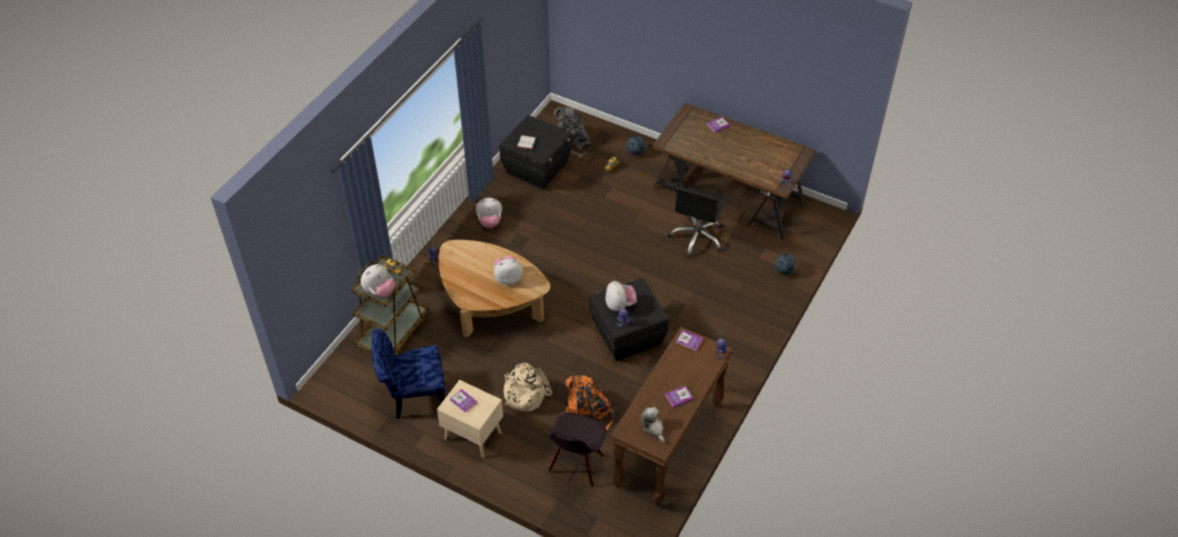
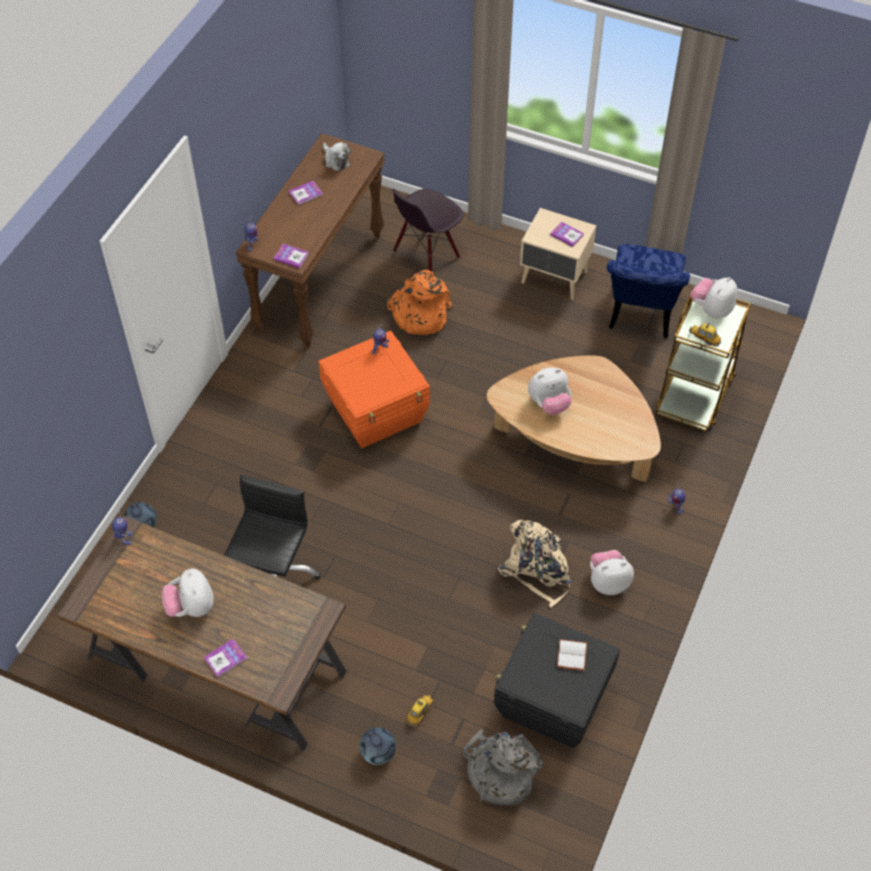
camera: 175 degrees right, 5 degrees up
blue chair [372,329,445,419] -> blue chair turned 120 degrees clockwise [607,244,690,338]
beige backpack [503,363,552,412] -> beige backpack moved to [498,520,572,607]
black chair [548,413,606,488] -> black chair turned 150 degrees counterclockwise [391,189,464,271]
black storage box [590,278,669,361] -> orange storage box [319,331,430,448]
plush toy [605,281,637,311] -> plush toy moved to [162,568,214,617]

